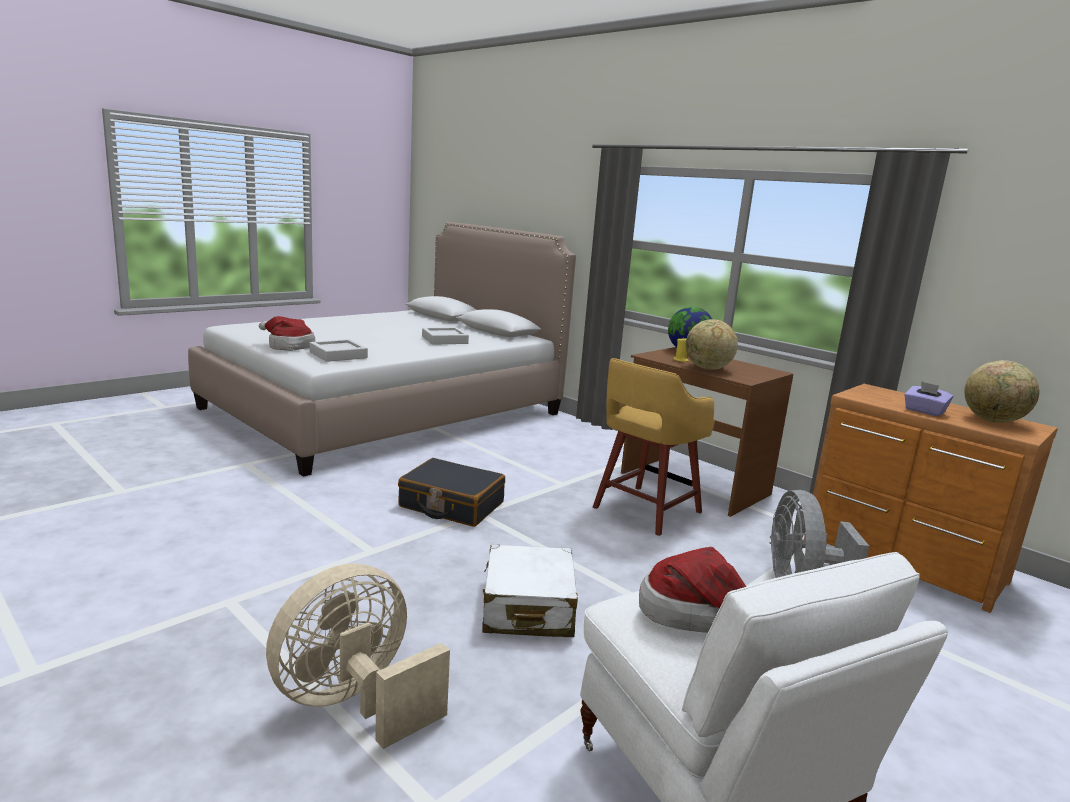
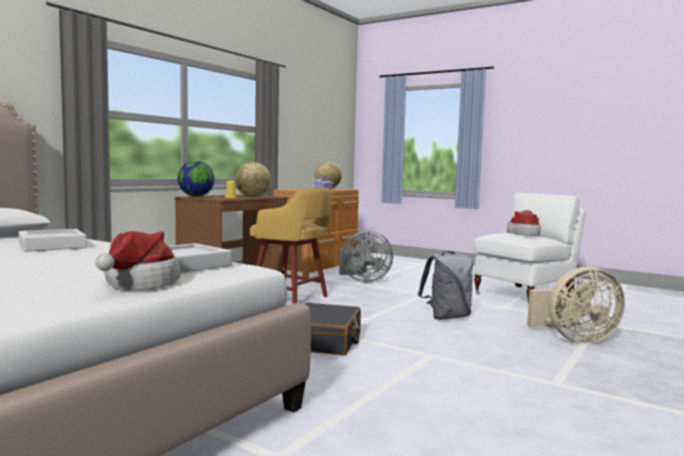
camera: 100 degrees left, 10 degrees down
beige fan [266,563,450,749] -> beige fan turned 45 degrees counterclockwise [527,266,625,343]
white suitcase [482,544,578,637] -> grey backpack [418,251,473,320]

